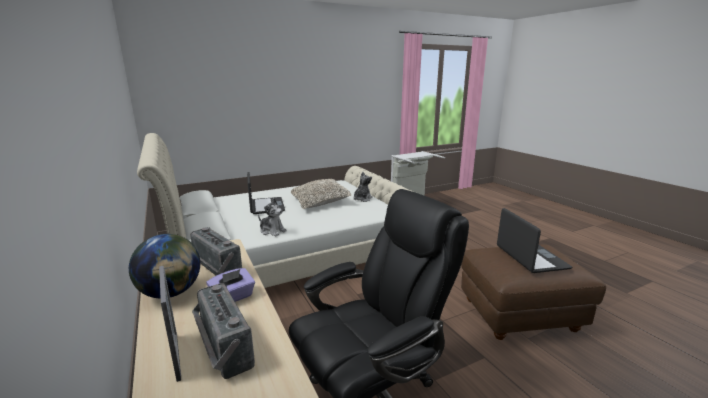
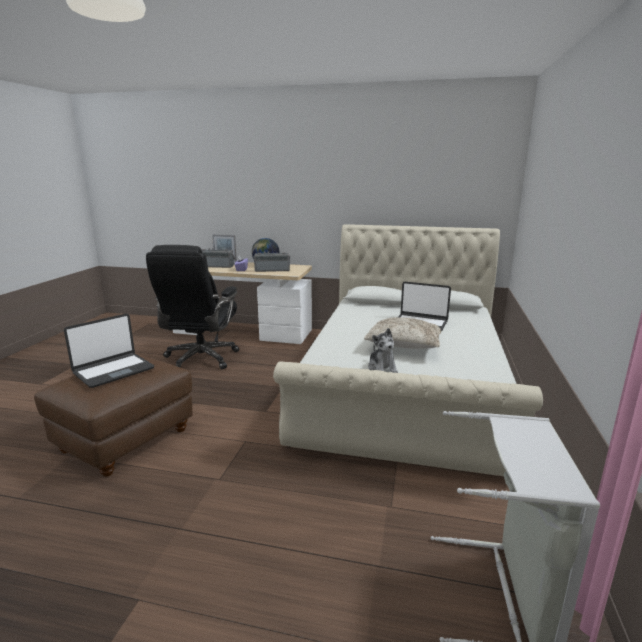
camera: 130 degrees right, 0 degrees up
plush toy [258,198,287,236] -> none
laptop [497,208,572,273] -> laptop turned 75 degrees counterclockwise [64,314,154,388]

